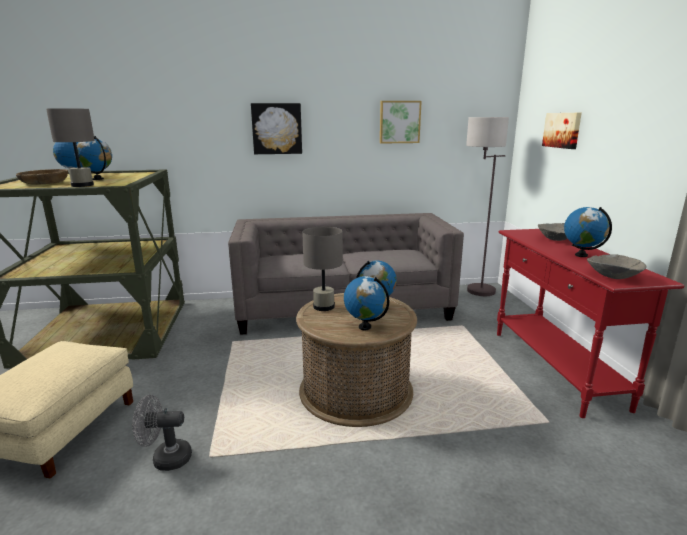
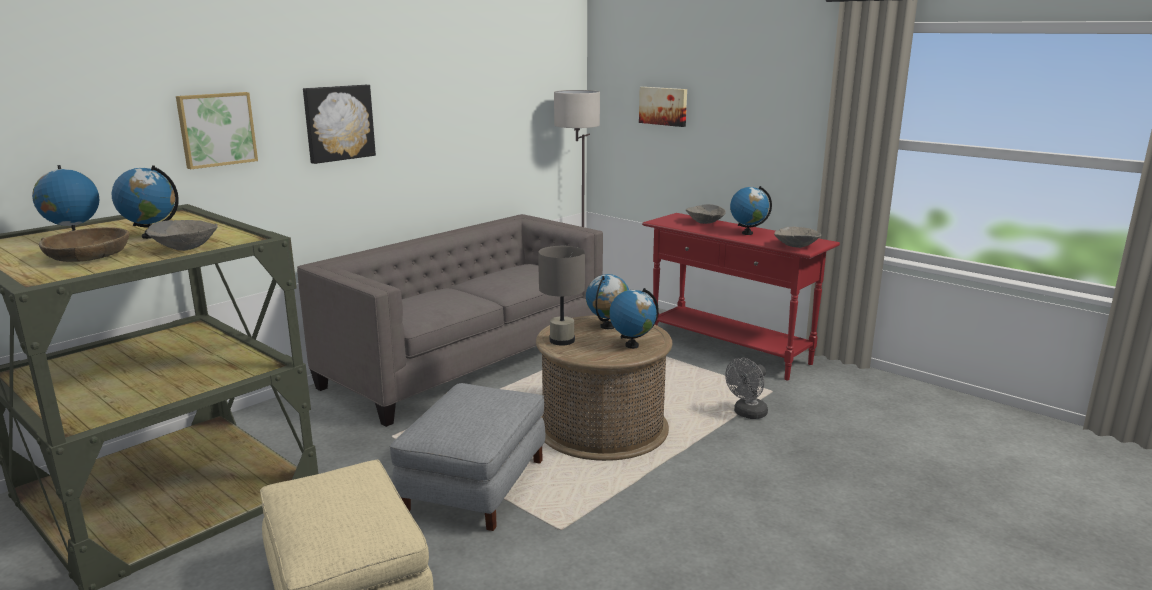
camera: 40 degrees left, 0 degrees up
grey table lamp [46,108,95,187] -> grey bowl [146,220,218,251]
grey fan [132,395,192,471] -> grey fan moved to [725,358,768,419]
picture [380,101,422,144] -> picture moved to [176,92,258,169]
none -> grey ottoman [390,383,545,531]

